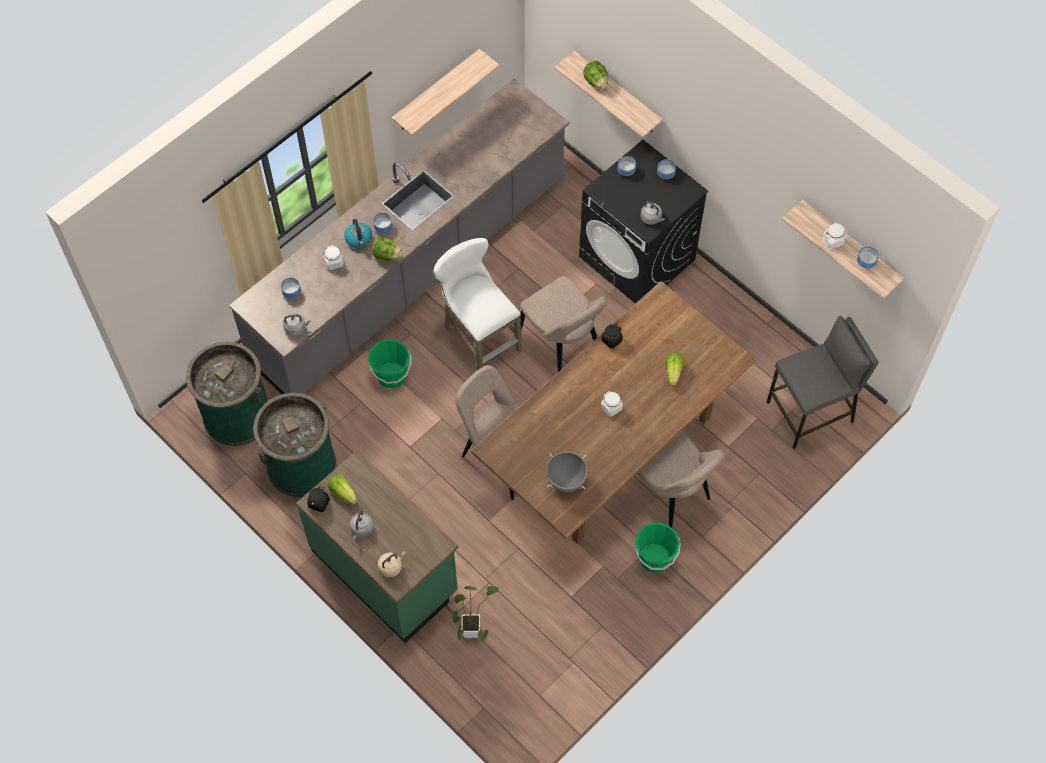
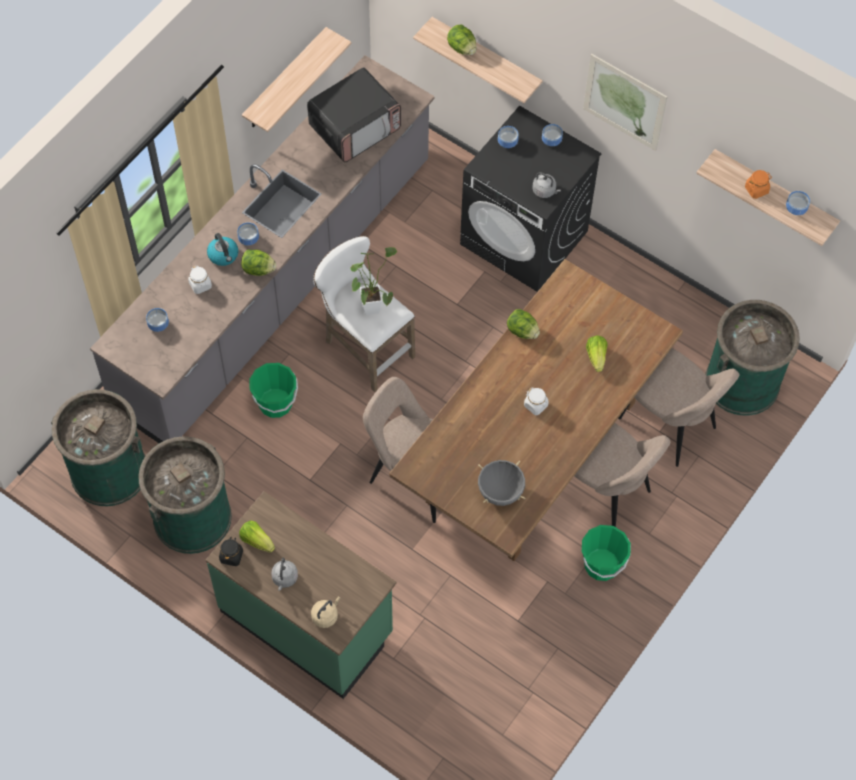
camera: 10 degrees left, 0 degrees up
grey kettle [283,313,311,336] -> none
potted plant [452,586,499,642] -> potted plant moved to [350,247,397,315]
beige chair [520,276,607,372] -> beige chair moved to [618,348,739,467]
black jar [601,324,623,349] -> lettuce [507,309,540,339]
grey stool [767,316,879,449] -> green trash can [705,300,800,416]
white jar [823,223,848,249] -> orange jar [745,170,772,199]
none -> microwave [307,68,401,162]
none -> picture [583,54,668,151]

